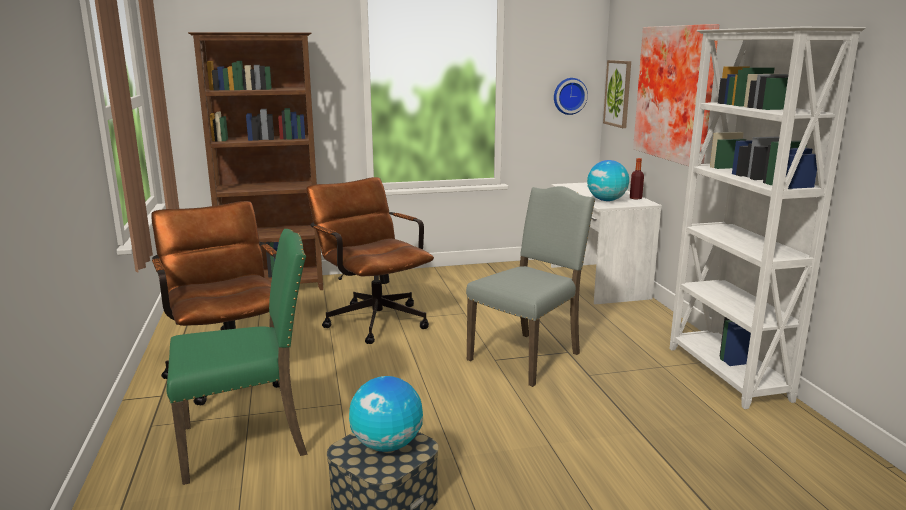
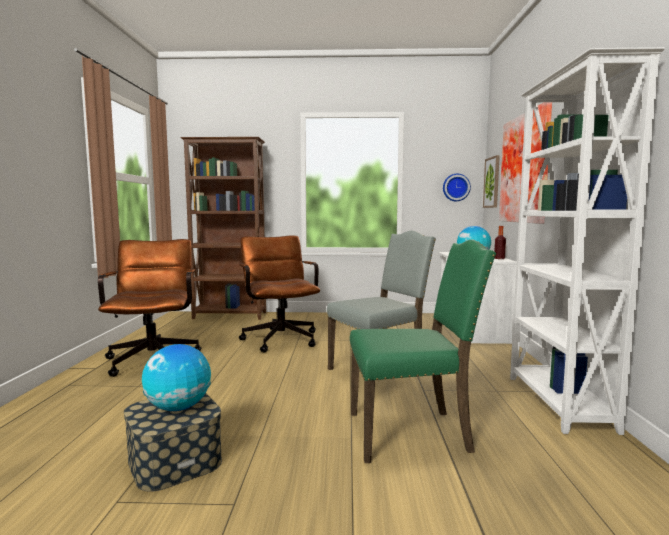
camera: 15 degrees right, 10 degrees down
green chair [166,229,308,485] -> green chair moved to [350,239,496,463]

